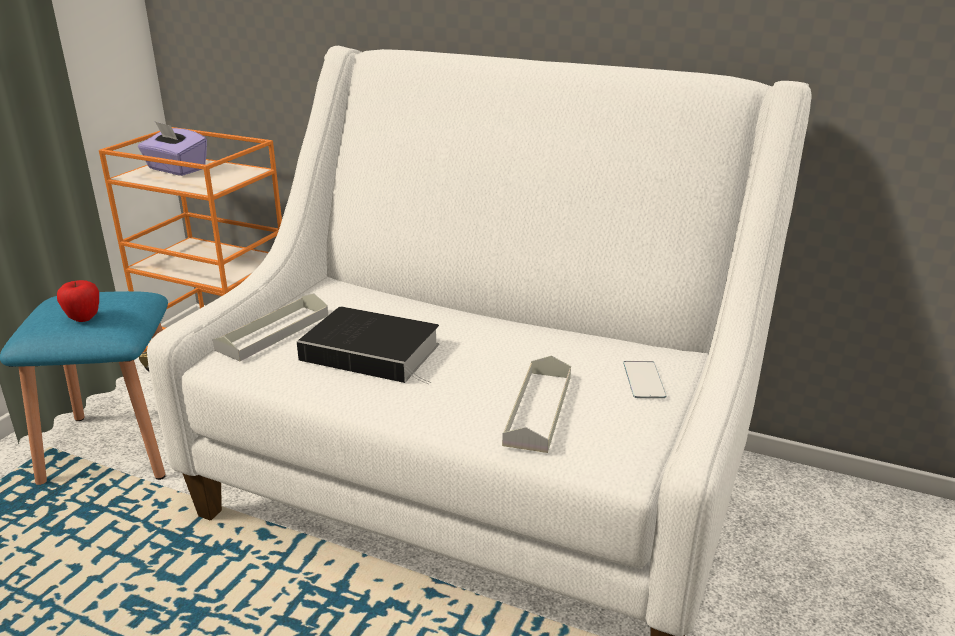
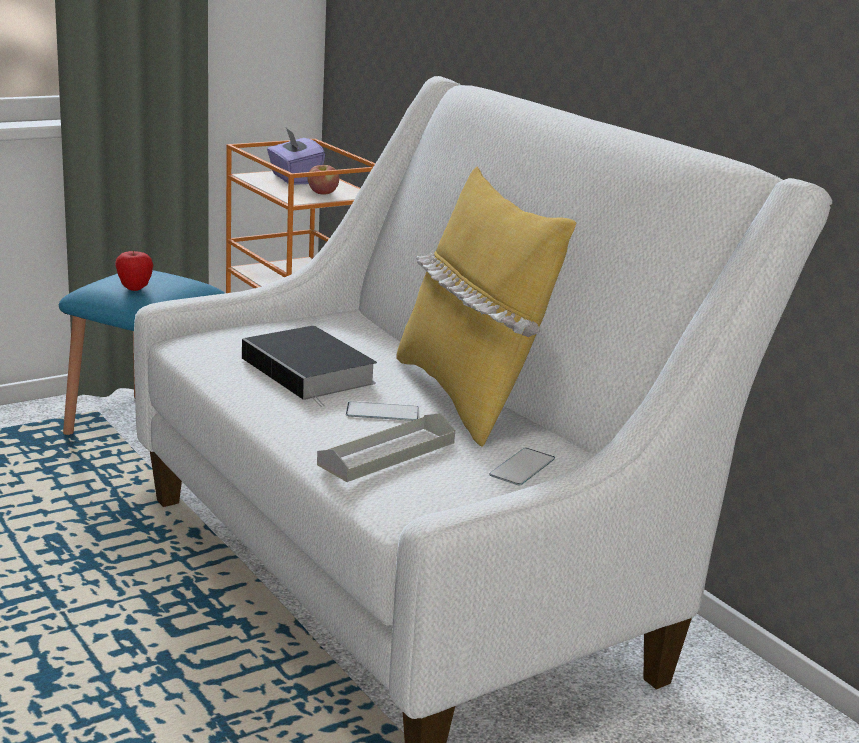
camera: 30 degrees right, 5 degrees down
grey tray [213,293,328,361] -> none
none -> apple [307,165,339,195]
none -> phone [346,401,419,421]
none -> yellow pillow [396,167,576,447]

